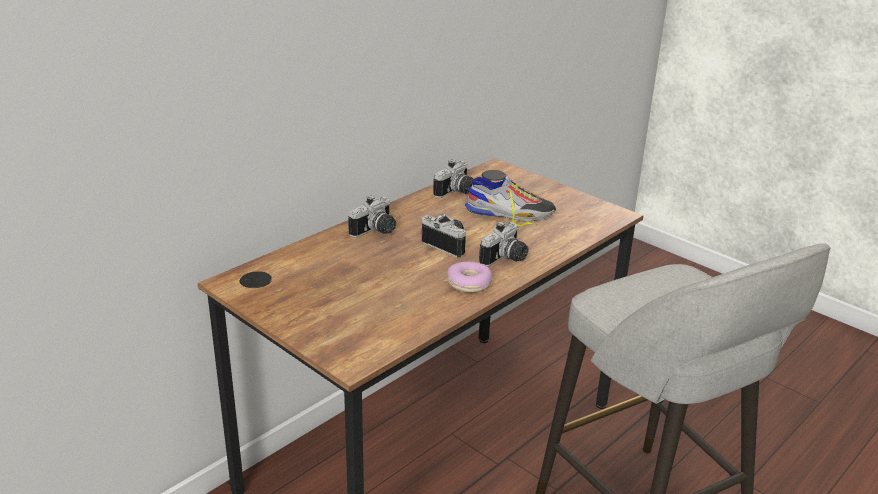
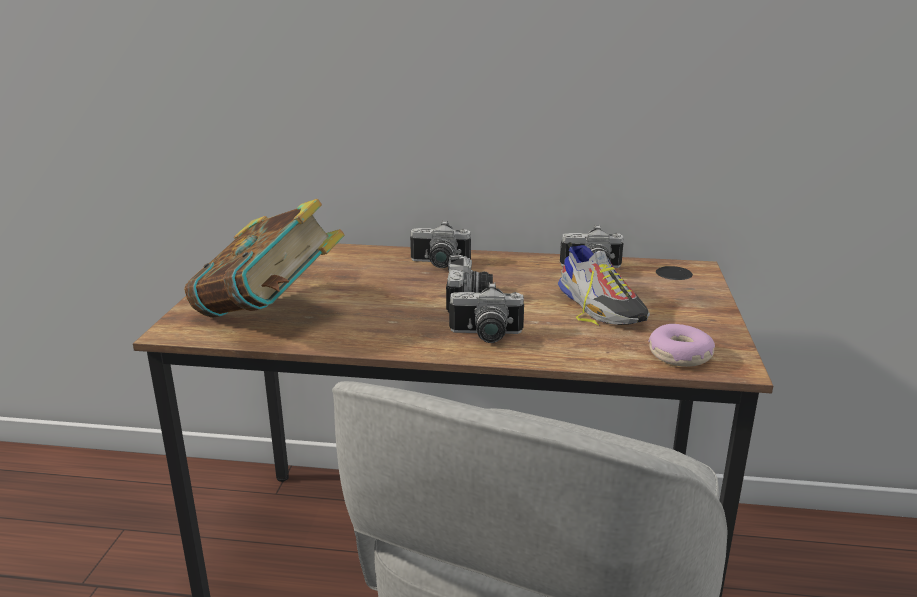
camera: 55 degrees right, 5 degrees down
donut [447,261,493,293] -> donut moved to [648,324,715,367]
none -> book [184,199,345,318]

